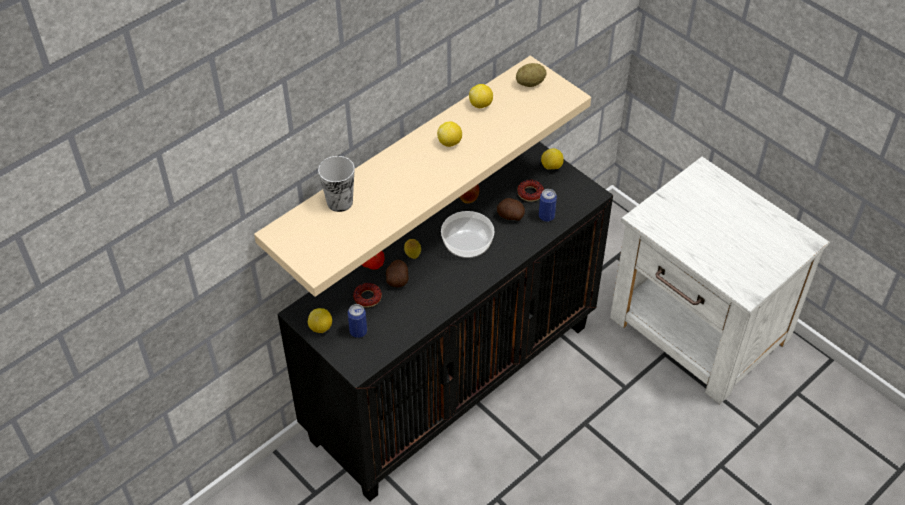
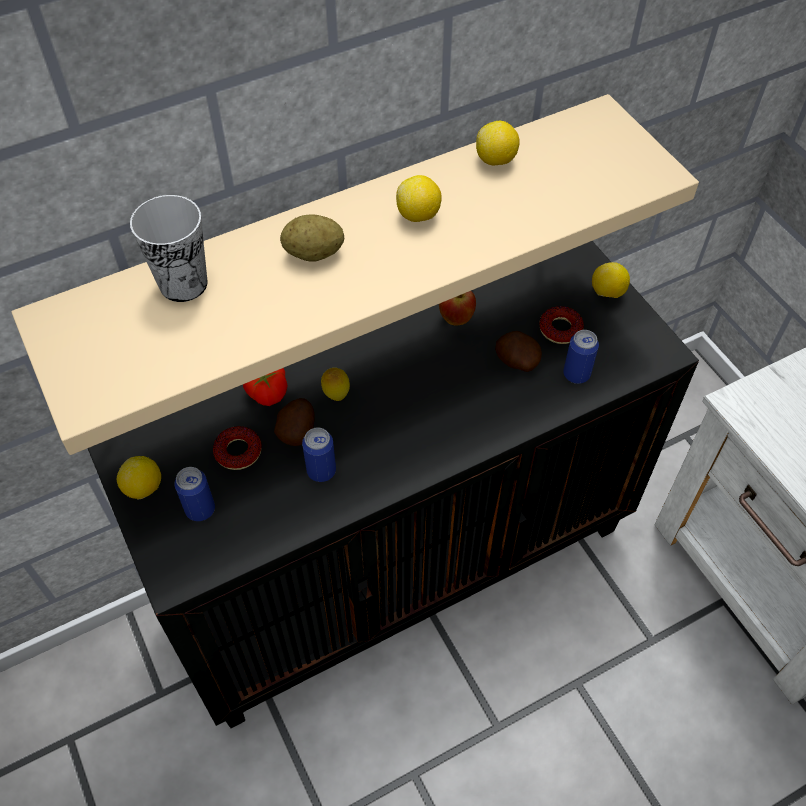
camera: 15 degrees right, 5 degrees up
bowl [441,211,495,258] -> none
potato [516,63,547,87] -> potato moved to [280,214,344,261]
none -> can [302,428,336,482]

